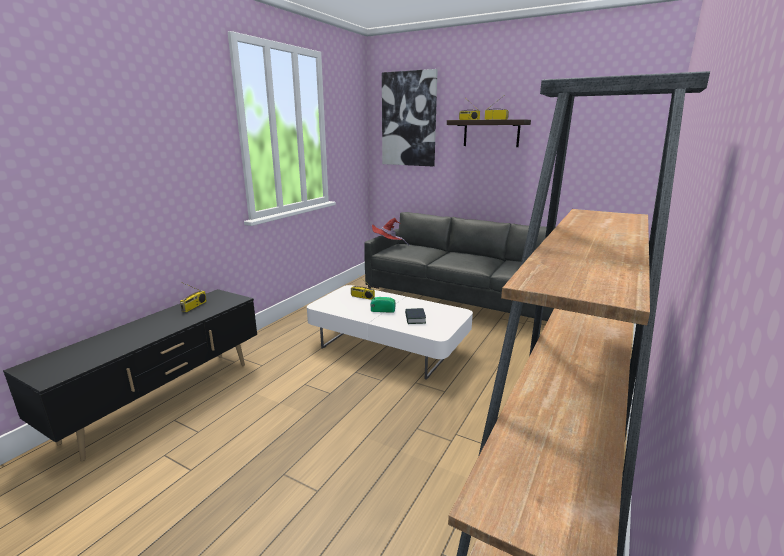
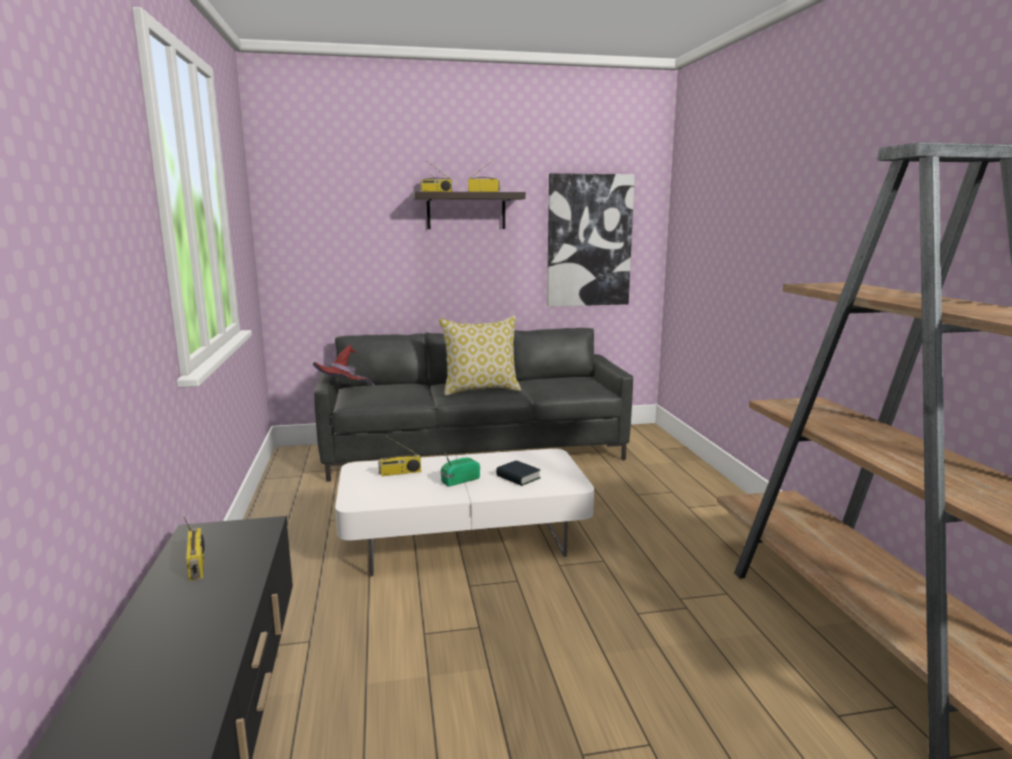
camera: 40 degrees left, 5 degrees down
picture [382,69,438,166] -> picture moved to [547,173,635,307]
none -> pillow [439,316,521,396]

